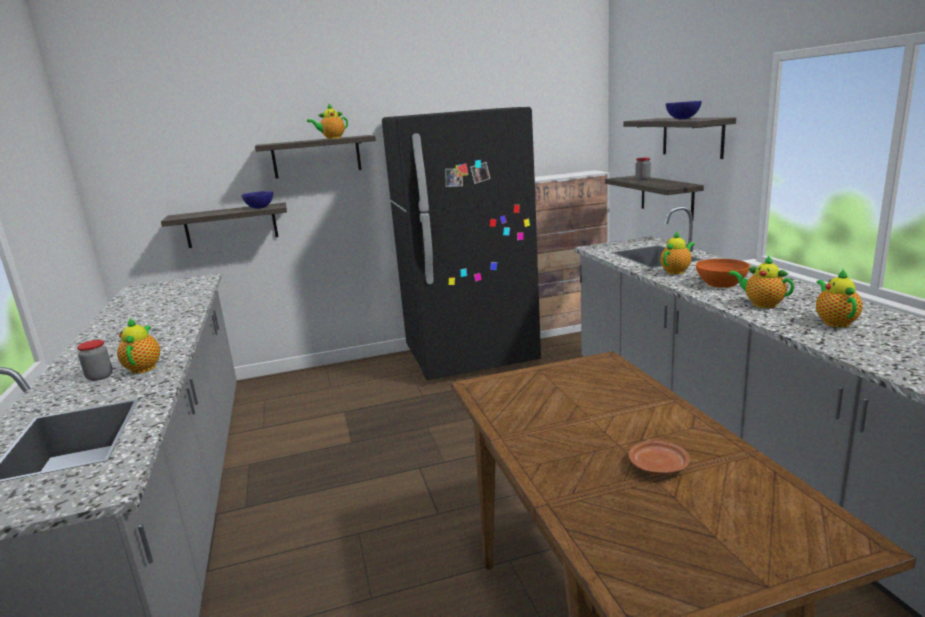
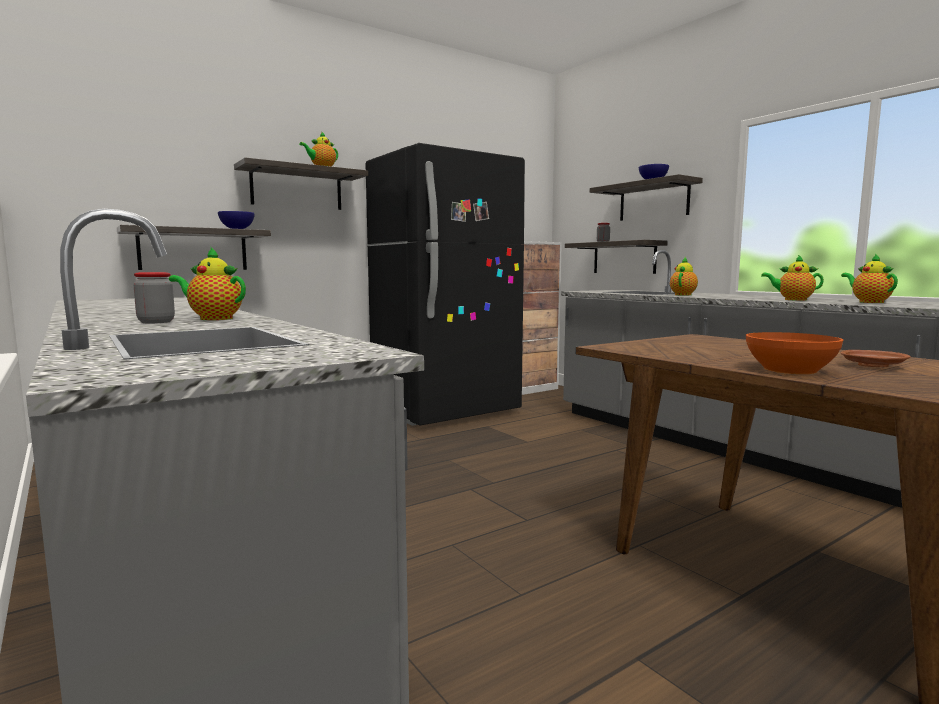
camera: 20 degrees left, 10 degrees down
teapot [117,317,160,374] -> teapot turned 45 degrees counterclockwise [169,247,246,320]
orange bowl [696,259,750,288] -> orange bowl moved to [746,332,843,374]

